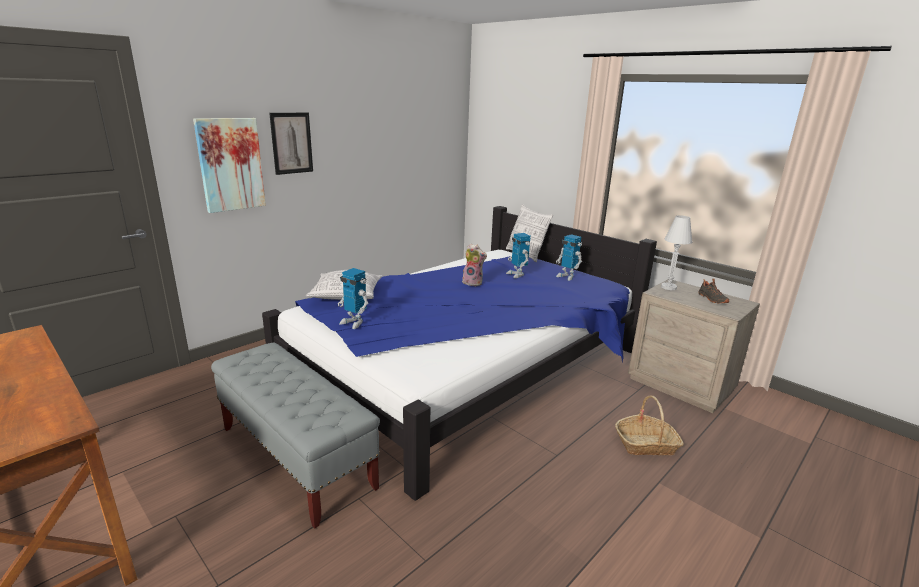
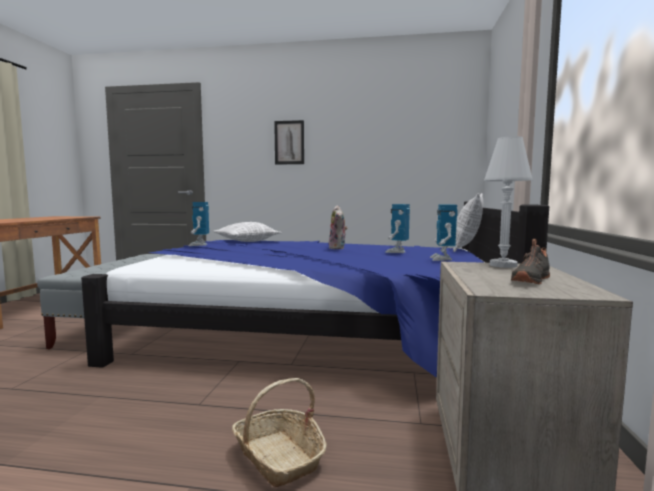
camera: 55 degrees right, 15 degrees down
picture [193,118,266,213] -> none

